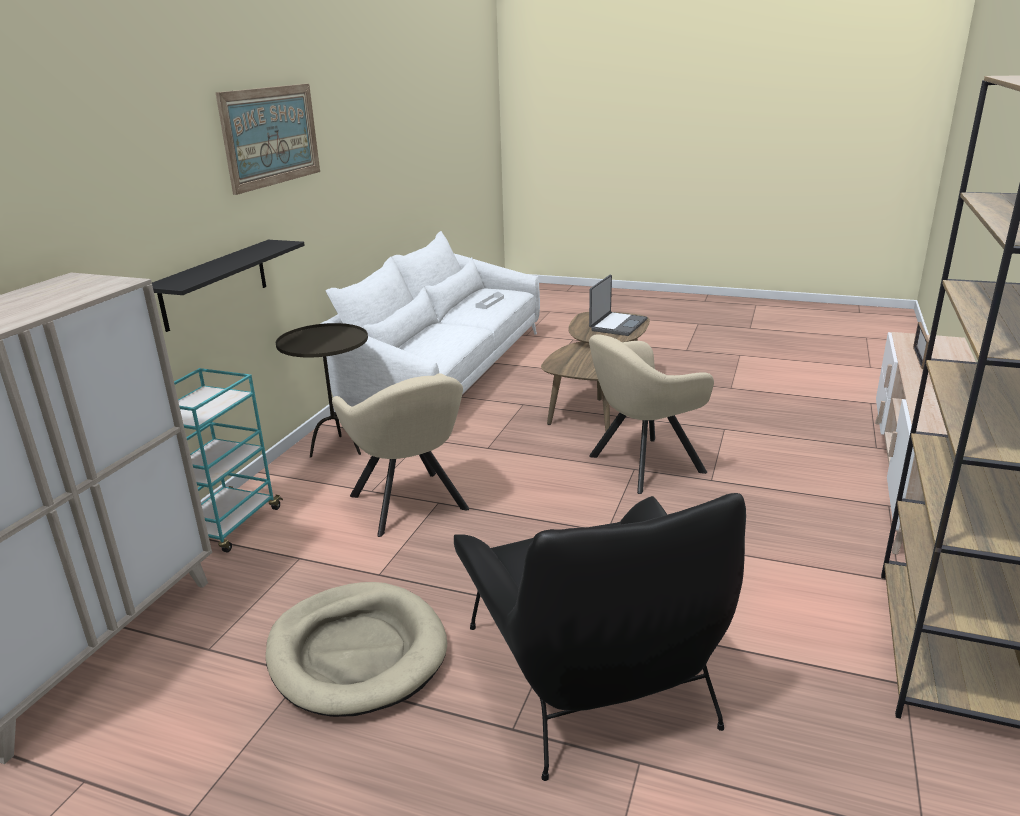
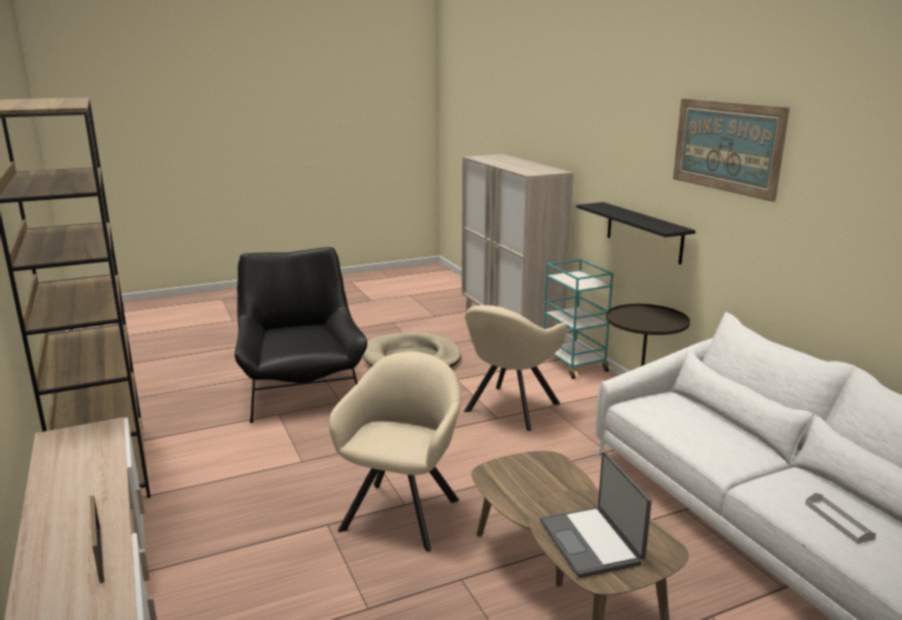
camera: 135 degrees right, 5 degrees down
beige armchair [332,373,469,537] -> beige armchair turned 75 degrees counterclockwise [464,305,567,431]
black armchair [454,493,746,781] -> black armchair turned 45 degrees clockwise [235,247,367,423]

